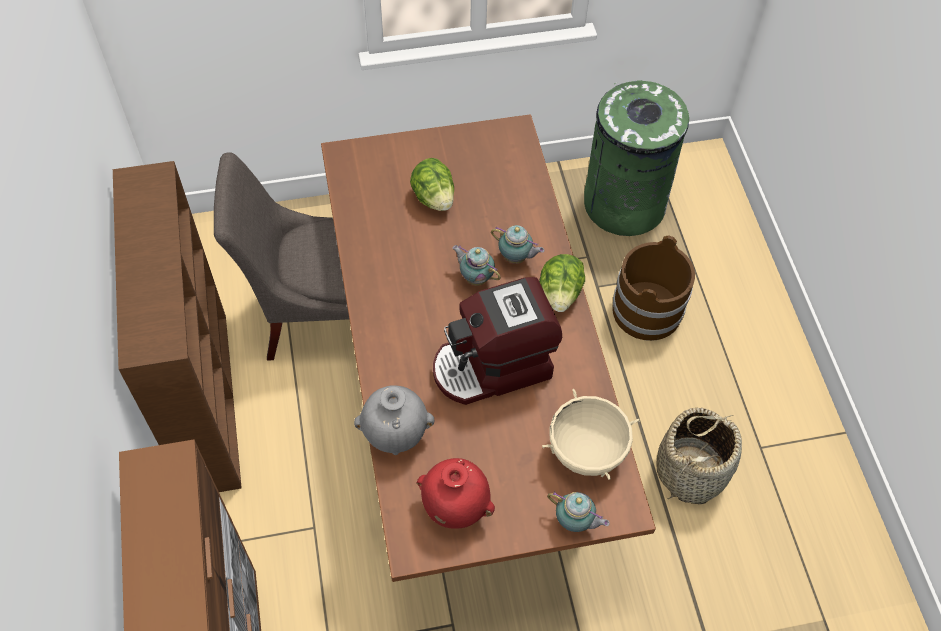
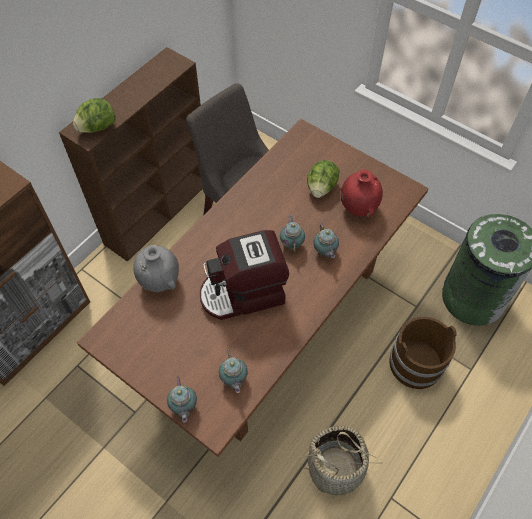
camera: 50 degrees right, 0 degrees up
red vase [417,458,495,529] -> red vase moved to [341,170,383,218]
coffee machine [433,277,562,405] -> coffee machine turned 45 degrees counterclockwise [200,230,289,320]
lettuce [539,254,585,312] -> lettuce moved to [73,98,116,133]
beige cooking pot [542,389,640,480] -> teapot [219,349,248,393]

